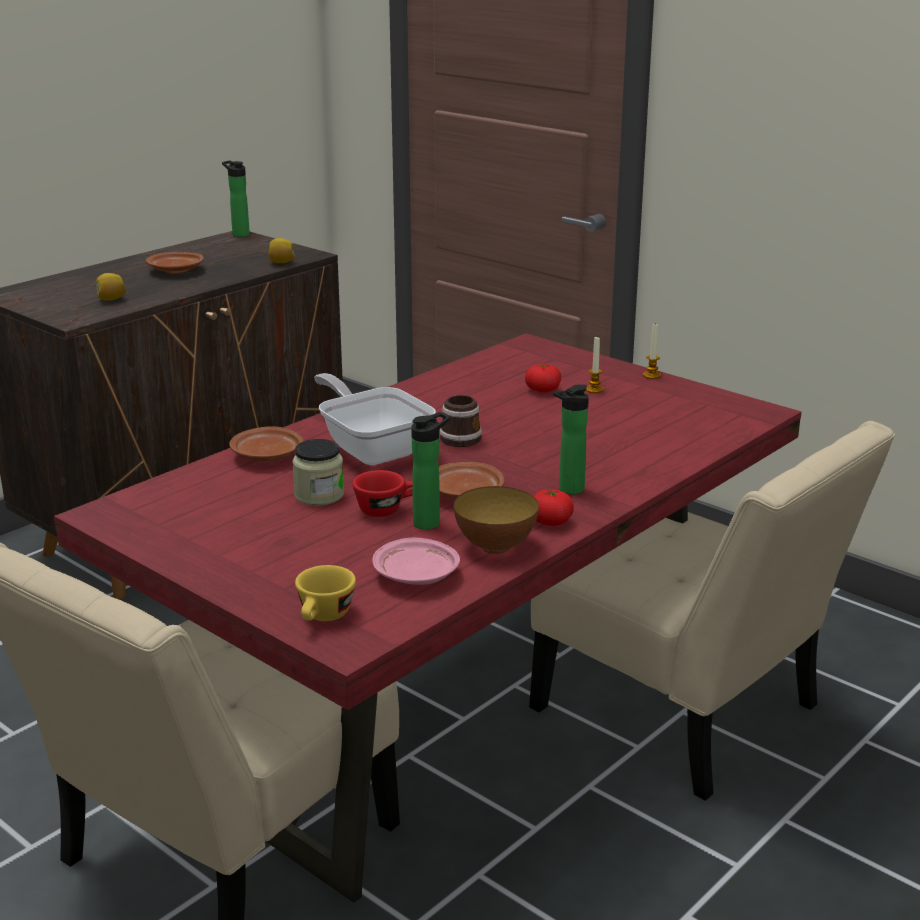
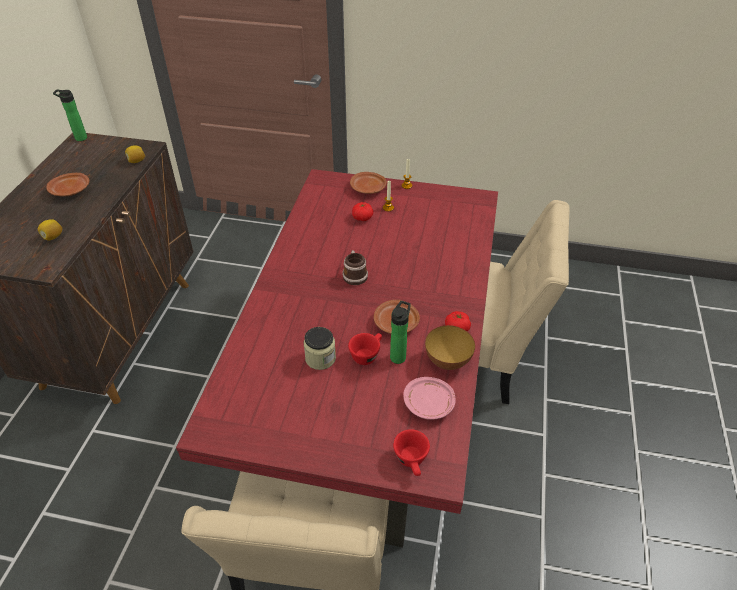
camera: 30 degrees left, 20 degrees up
brown plate [230,426,303,462] -> brown plate moved to [350,172,387,194]
yellow cup [295,565,356,621] -> red cup [393,429,430,476]
frying pan [314,373,436,465] -> none
bottle [553,385,589,495] -> none

